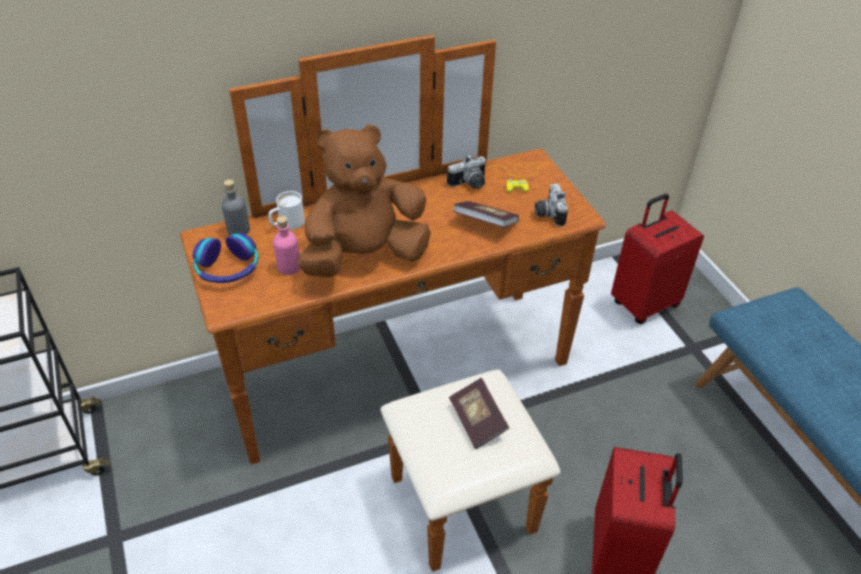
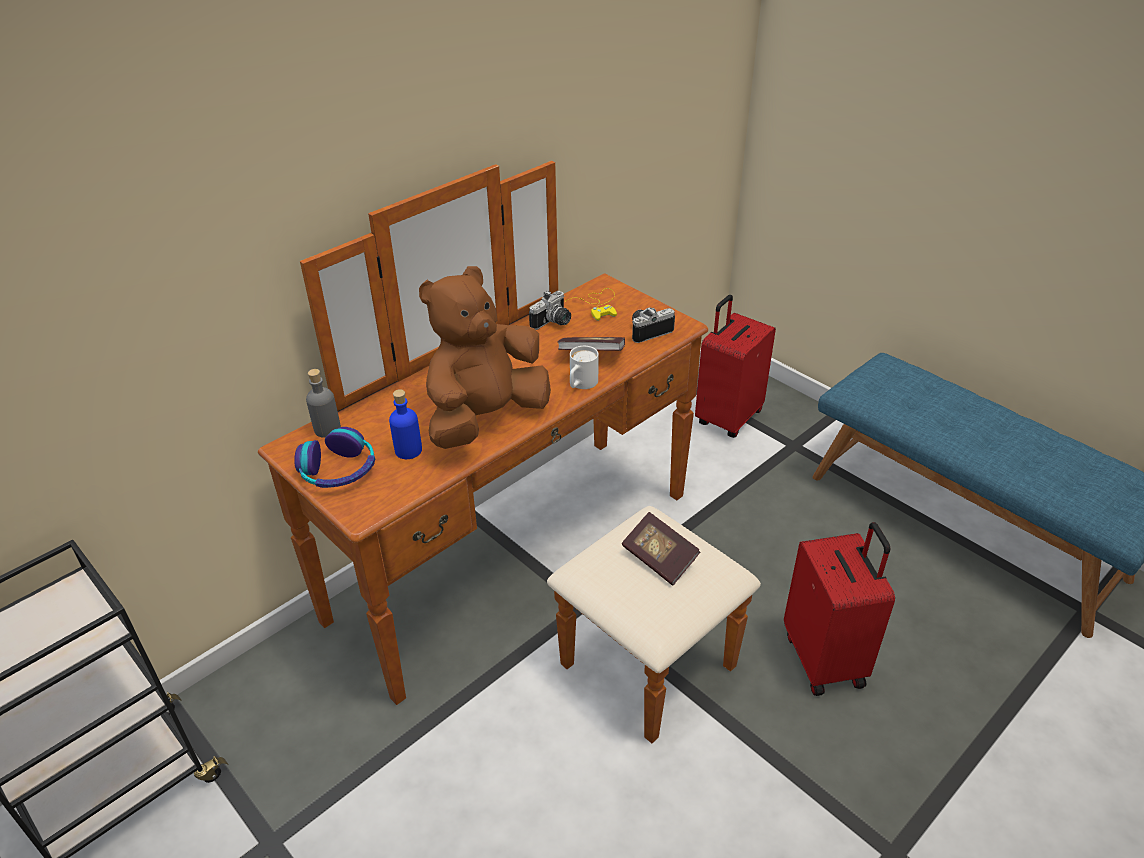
camera: 20 degrees left, 5 degrees down
white mug [269,191,305,230] -> white mug moved to [570,346,599,389]
pink bottle [273,216,300,275] -> blue bottle [389,389,422,459]
camera [535,183,568,227] -> camera turned 90 degrees clockwise [632,307,675,343]

